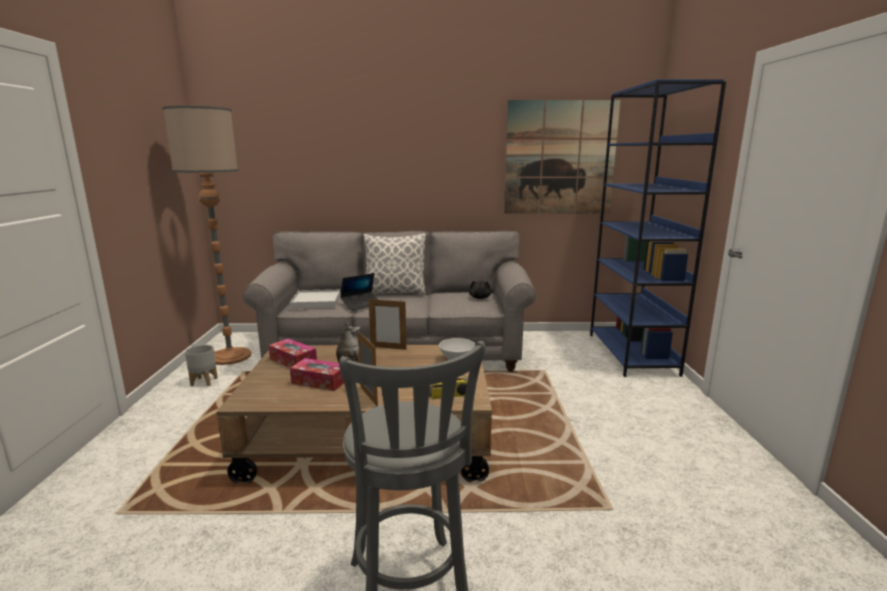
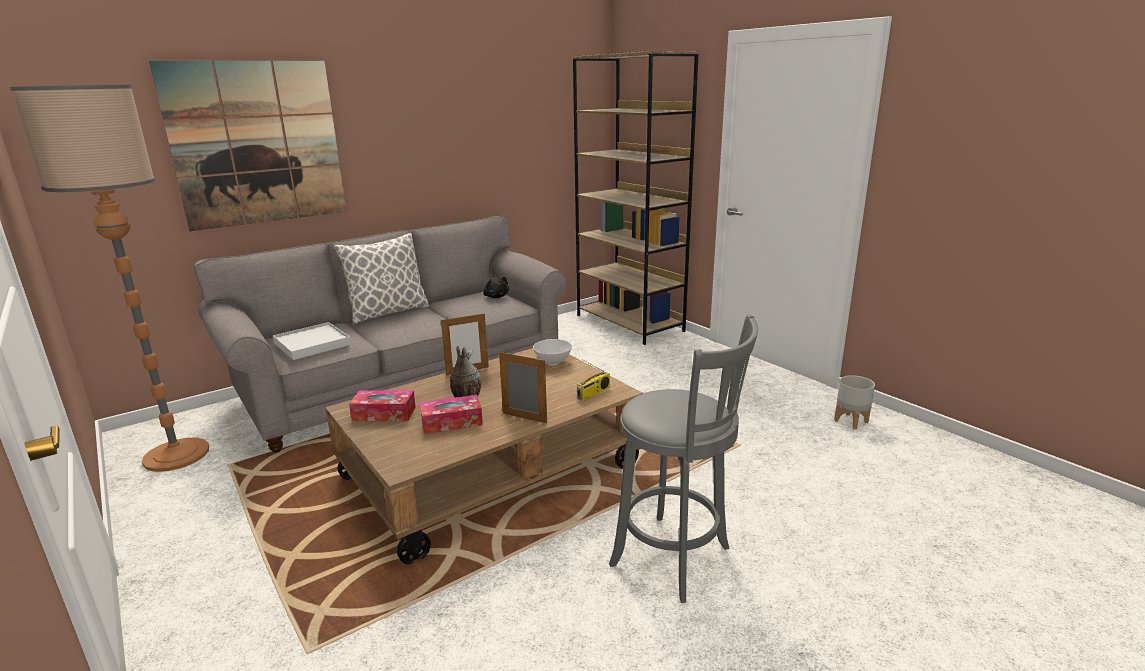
camera: 35 degrees left, 5 degrees up
grey planter [185,345,218,386] -> grey planter moved to [834,375,875,430]
laptop [340,273,378,311] -> none
picture [504,100,621,214] -> picture moved to [149,61,347,231]
blue bookcase [590,79,726,377] -> brown bookcase [573,51,699,345]

